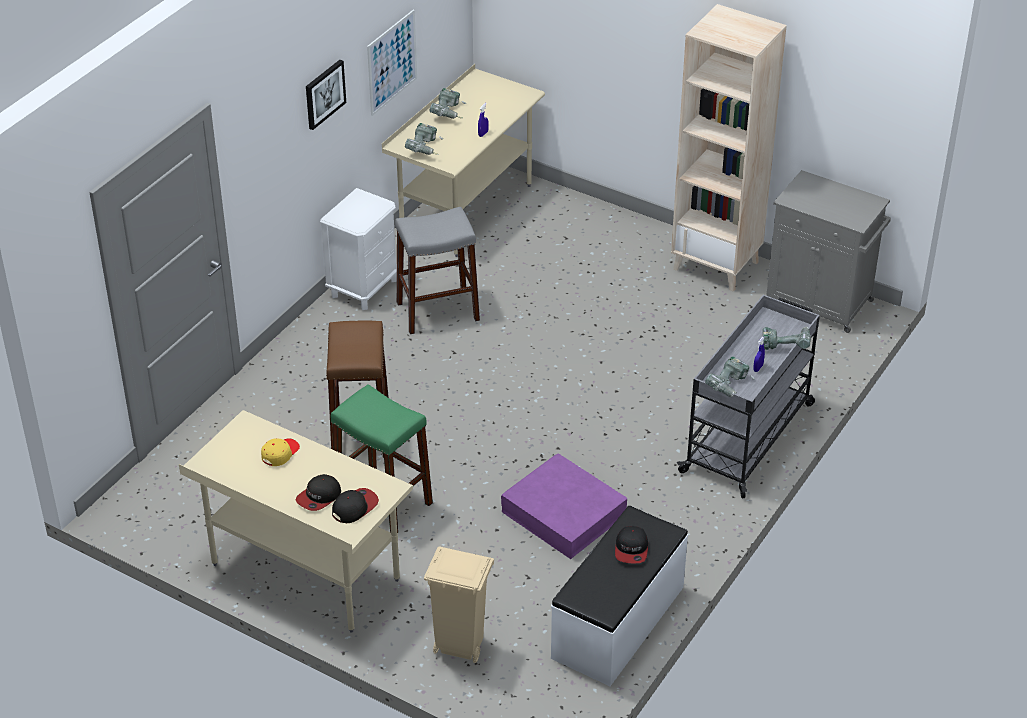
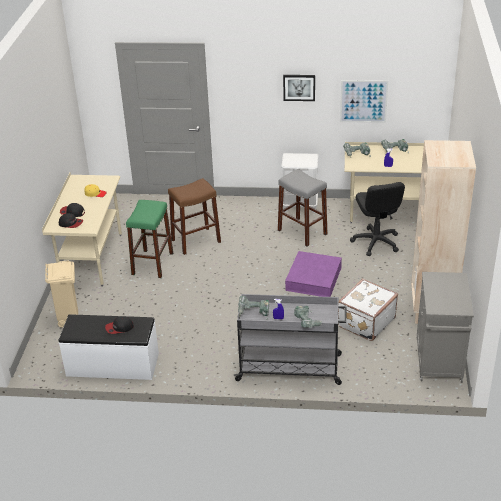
camera: 65 degrees right, 5 degrees down
purple storage box [501,453,627,559] -> purple storage box moved to [285,251,342,297]
none -> white suitcase [338,279,398,341]
none -> black office chair [350,182,405,256]

